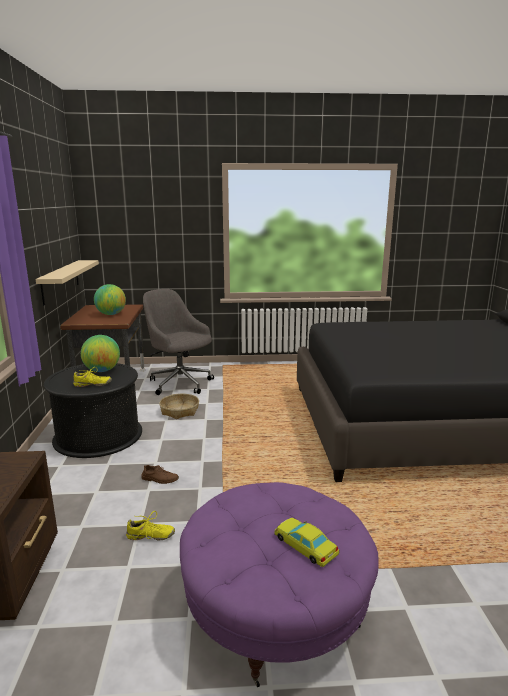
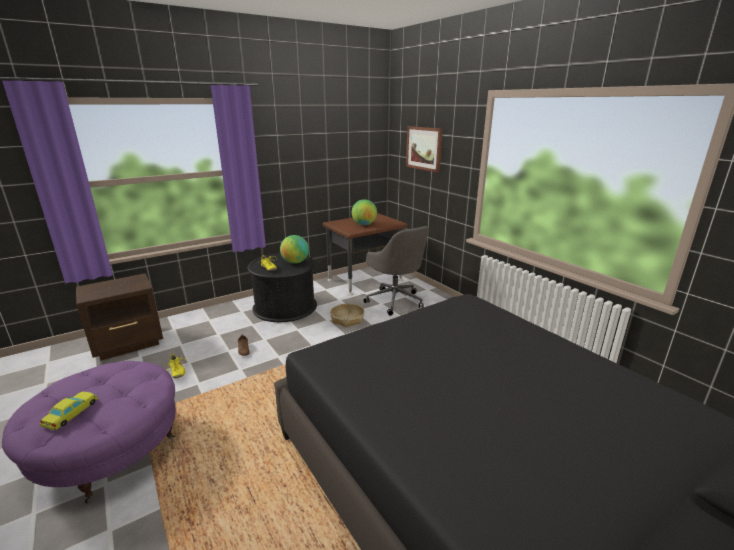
camera: 60 degrees right, 5 degrees up
beige shelf [36,260,99,306] -> none
grey office chair [143,289,214,395] -> grey office chair turned 135 degrees clockwise [363,226,429,316]
none -> picture [406,126,443,173]

